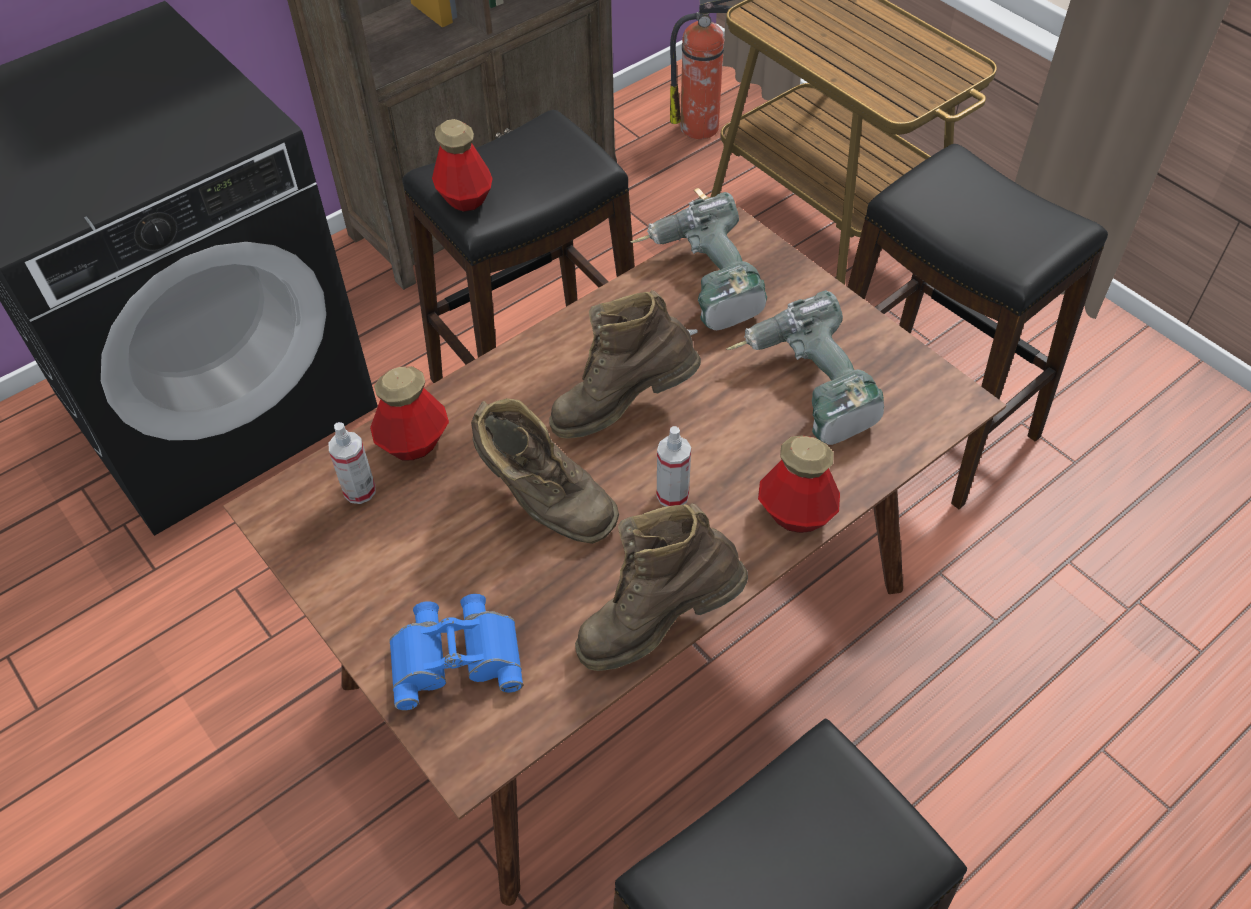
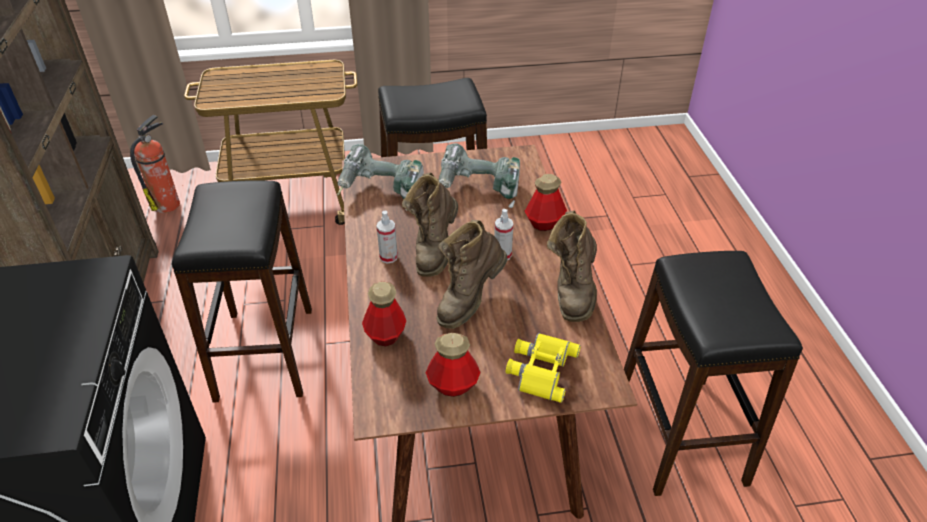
camera: 60 degrees left, 10 degrees down
spray bottle [329,422,376,504] -> spray bottle moved to [377,211,398,264]
blue binoculars [389,594,523,711] -> yellow binoculars [506,333,581,403]
bottle [432,119,493,212] -> bottle moved to [425,333,481,397]
brown boot [471,398,619,544] -> brown boot turned 150 degrees clockwise [436,220,508,329]

